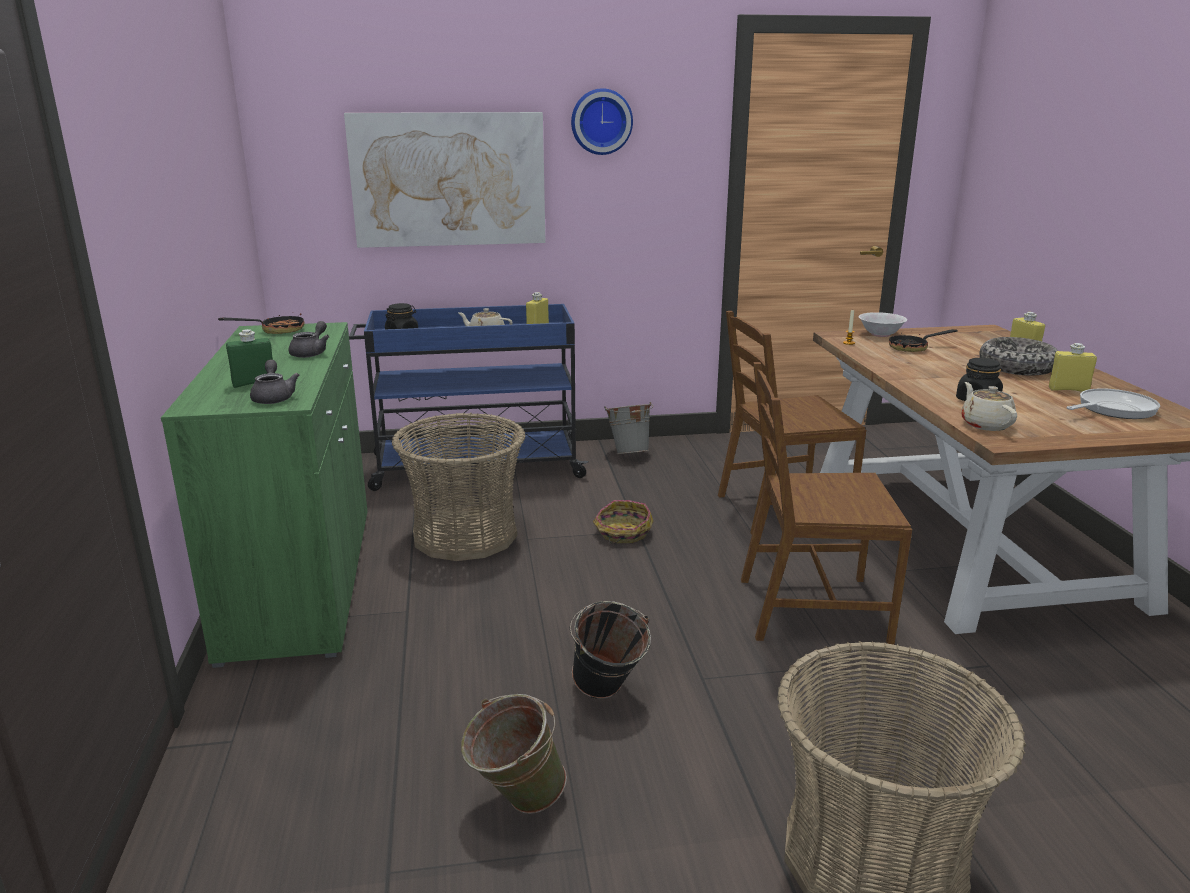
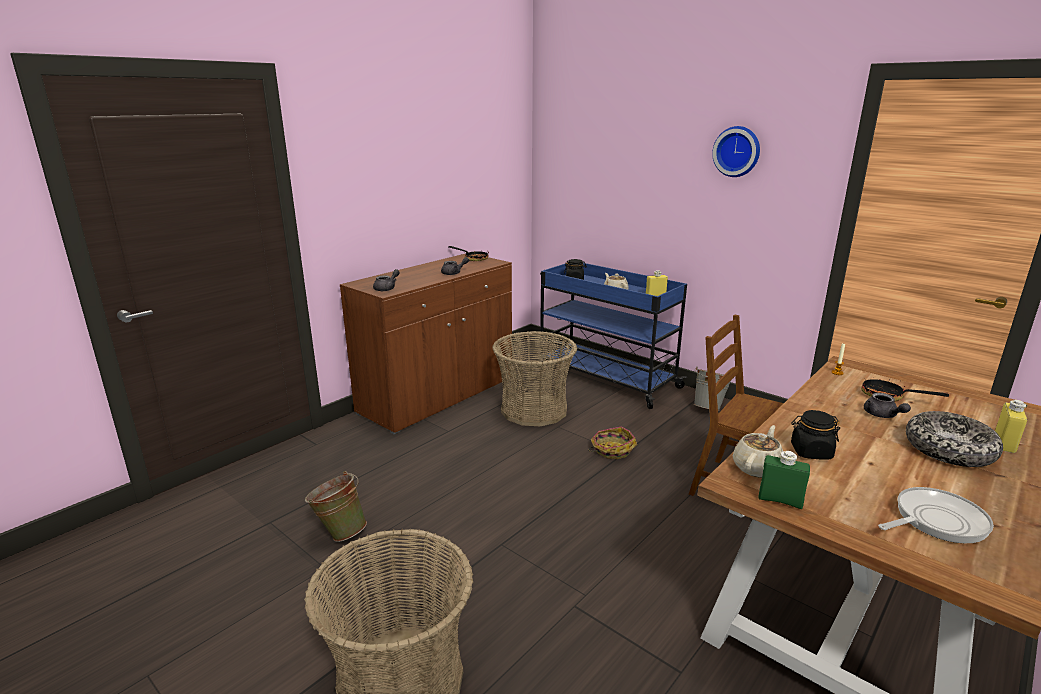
camera: 50 degrees right, 0 degrees up
green cabinet [161,322,368,668] -> brown cabinet [340,254,512,434]
green bottle [226,329,273,388] -> green bottle moved to [758,451,810,509]
picture [344,112,546,248] -> none
black bucket [570,601,651,699] -> none
brown chair [741,362,912,645] -> none
white bowl [859,312,907,337] -> none
yellow bottle [1049,343,1097,392] -> none
frying pan [1066,388,1160,419] -> frying pan turned 45 degrees counterclockwise [878,487,994,543]
none -> grey teapot [864,393,911,418]

